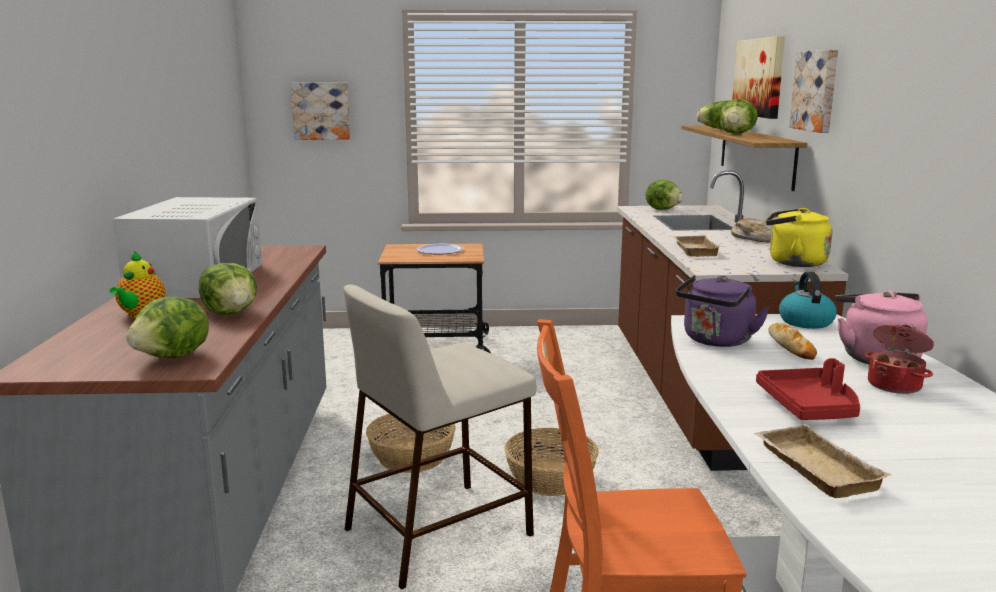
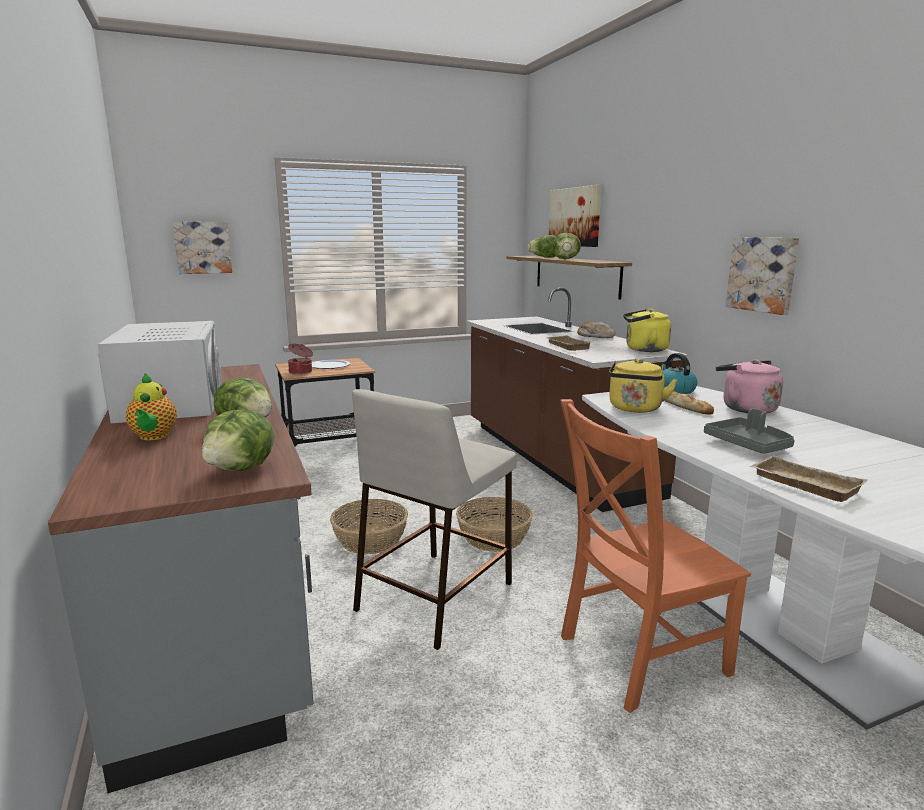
camera: 20 degrees left, 0 degrees up
lettuce [645,180,683,210] -> none
purple kettle [675,275,769,347] -> yellow kettle [609,358,677,413]
red tray [756,358,860,420] -> grey tray [704,409,795,454]
picture [789,49,838,133] -> picture moved to [726,237,799,315]
cooking pot [864,325,934,394] -> cooking pot moved to [288,344,313,375]

